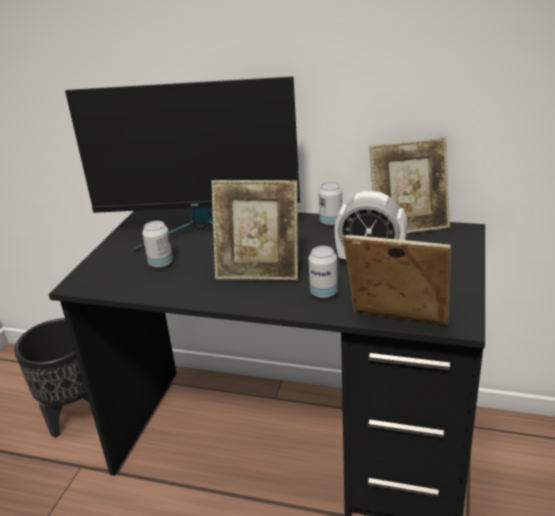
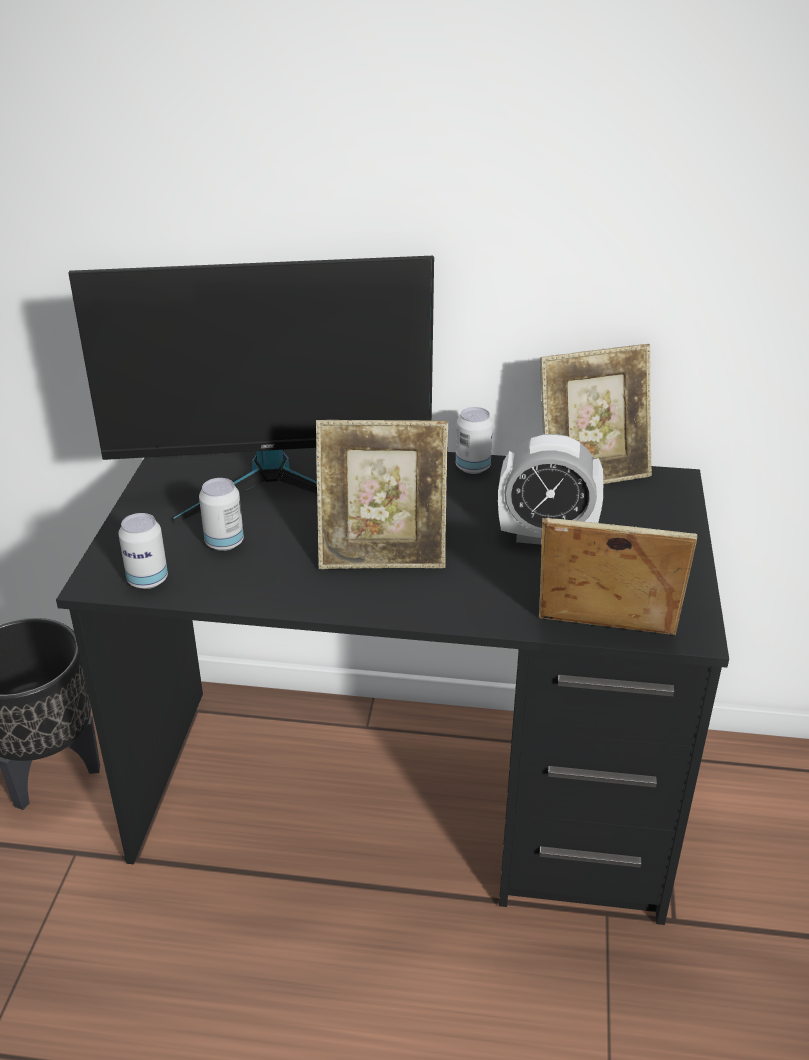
camera: 10 degrees left, 5 degrees up
can [308,246,338,298] -> can moved to [118,513,168,589]

